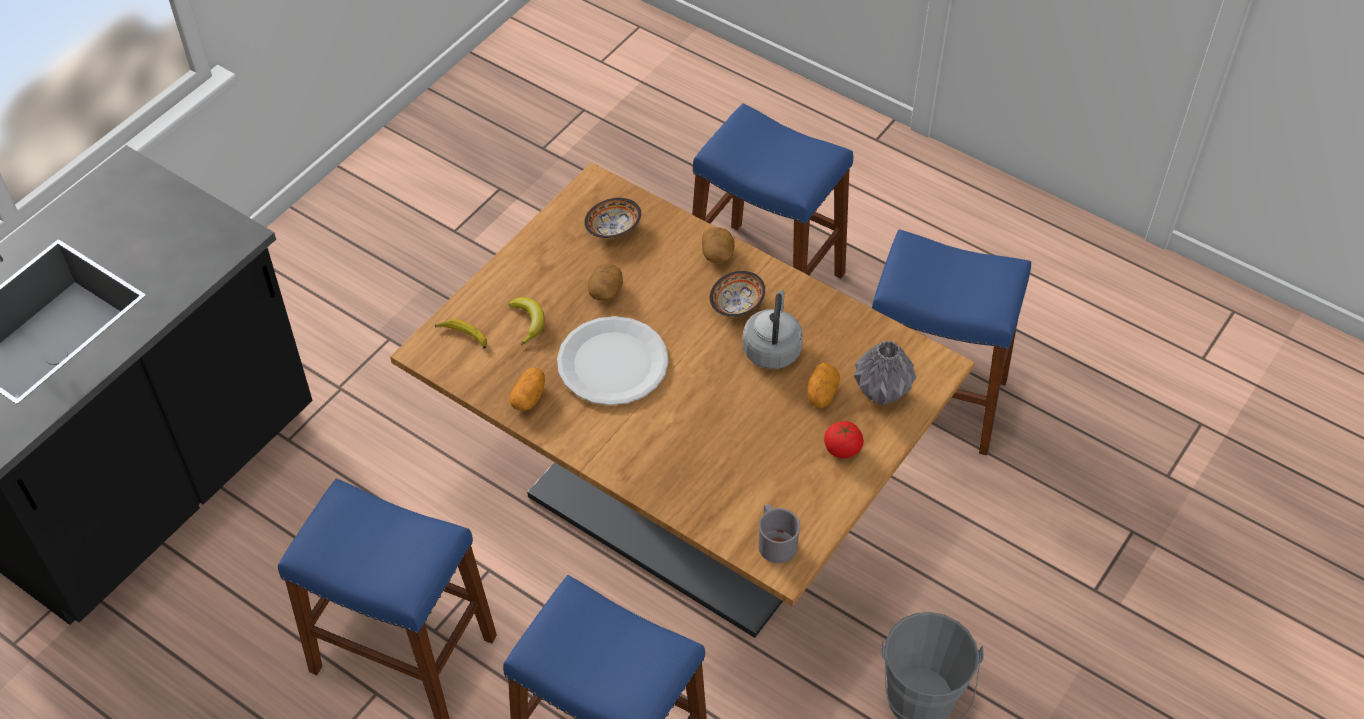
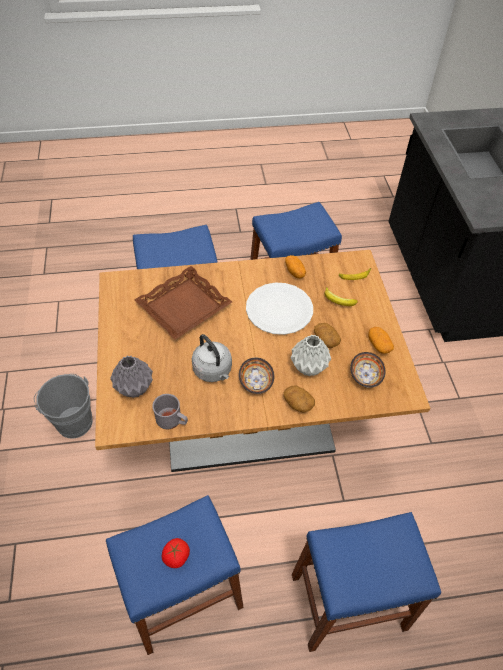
camera: 135 degrees right, 0 degrees up
grey mug [758,504,800,563] -> grey mug moved to [152,394,188,429]
potato [808,363,840,408] -> potato moved to [368,327,394,354]
tomato [824,421,864,458] -> tomato moved to [162,538,190,568]
none -> brown tray [134,266,232,340]
none -> grey vase [290,335,331,376]

